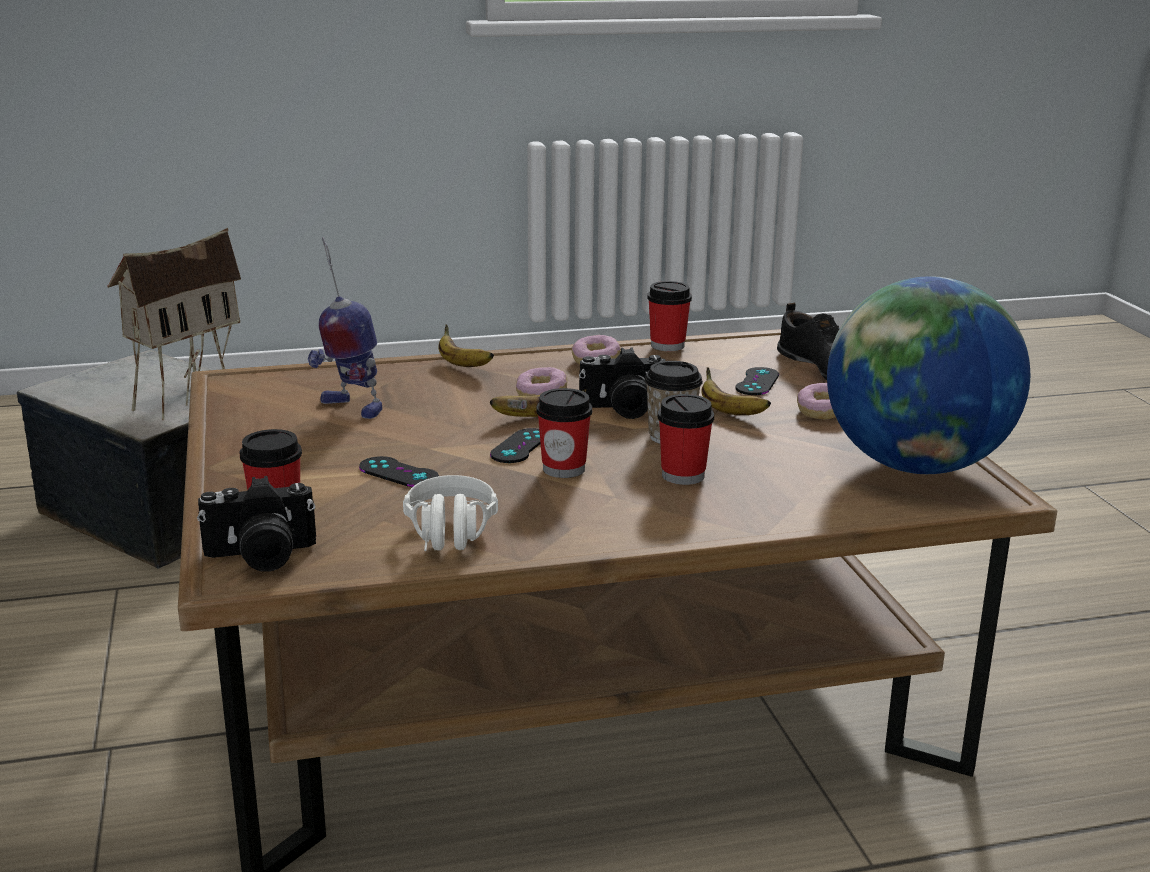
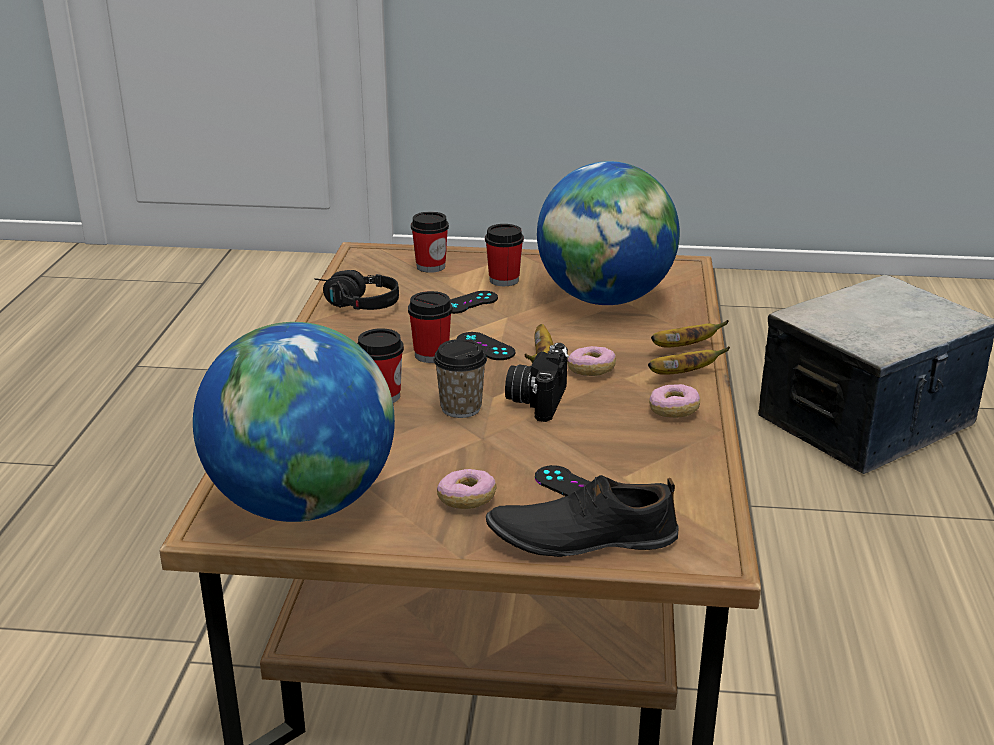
camera: 110 degrees right, 5 degrees up
toy house [107,228,241,420] -> none
camera [197,476,316,572] -> none
toy robot [308,237,382,419] -> globe [537,161,680,305]
white headphones [403,475,498,551] -> black headphones [314,270,399,310]
cup [647,281,692,351] -> cup moved to [485,224,524,286]
banana [701,367,771,415] -> banana moved to [648,346,730,375]

